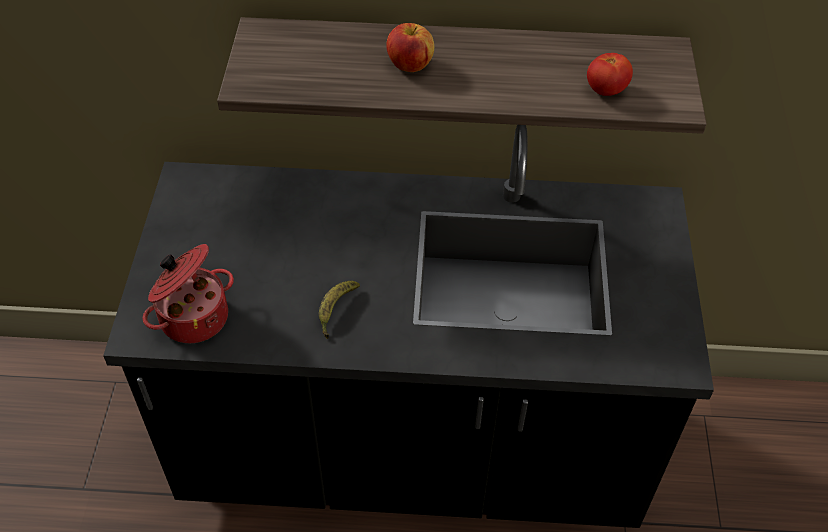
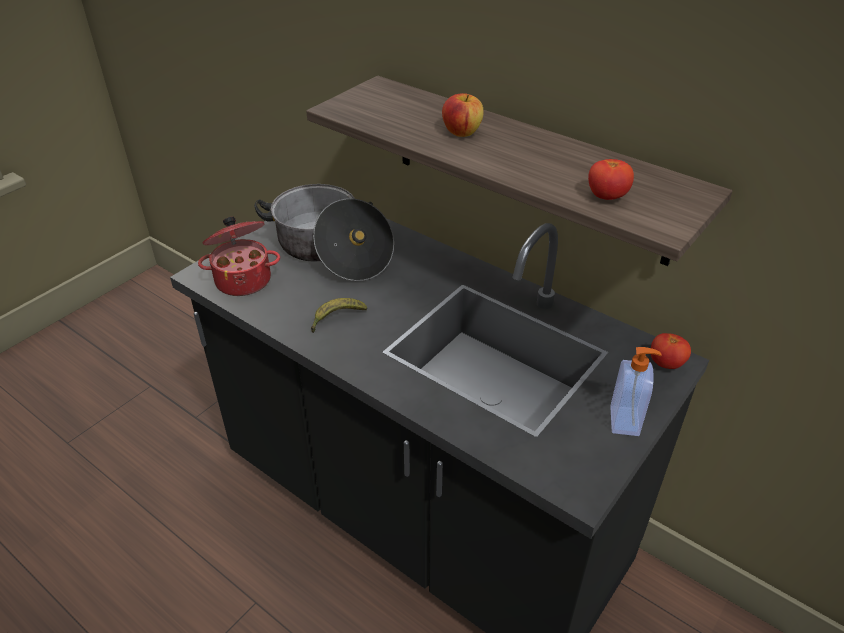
camera: 35 degrees right, 10 degrees down
none -> cooking pot [254,184,394,281]
none -> soap dispenser [610,347,662,436]
none -> tomato [651,333,691,369]

